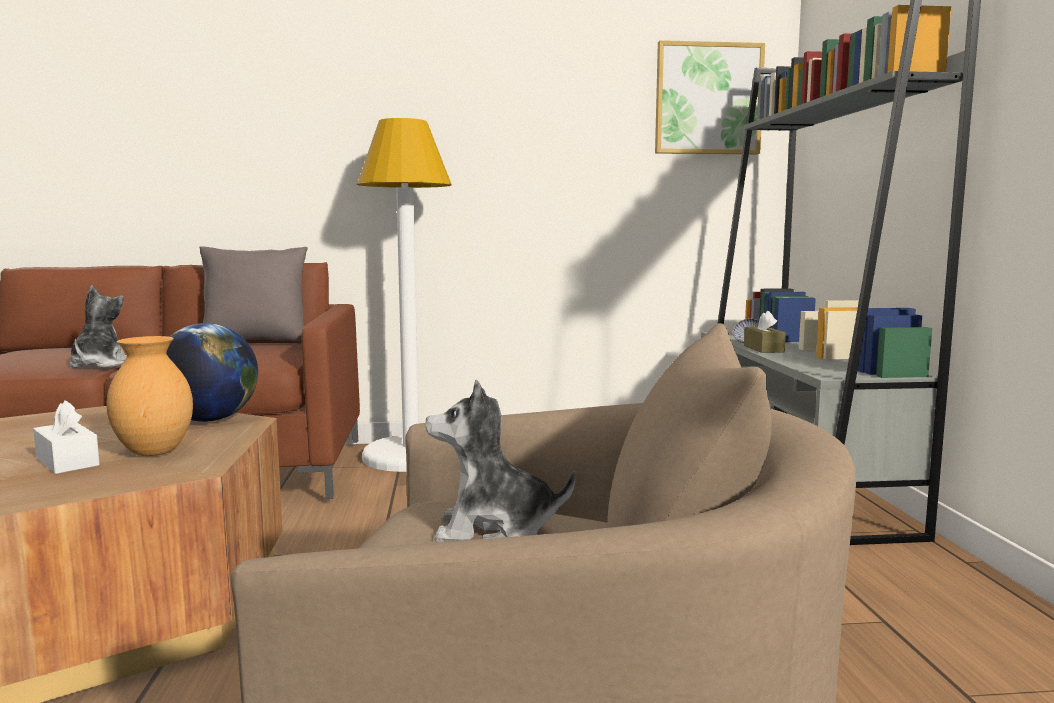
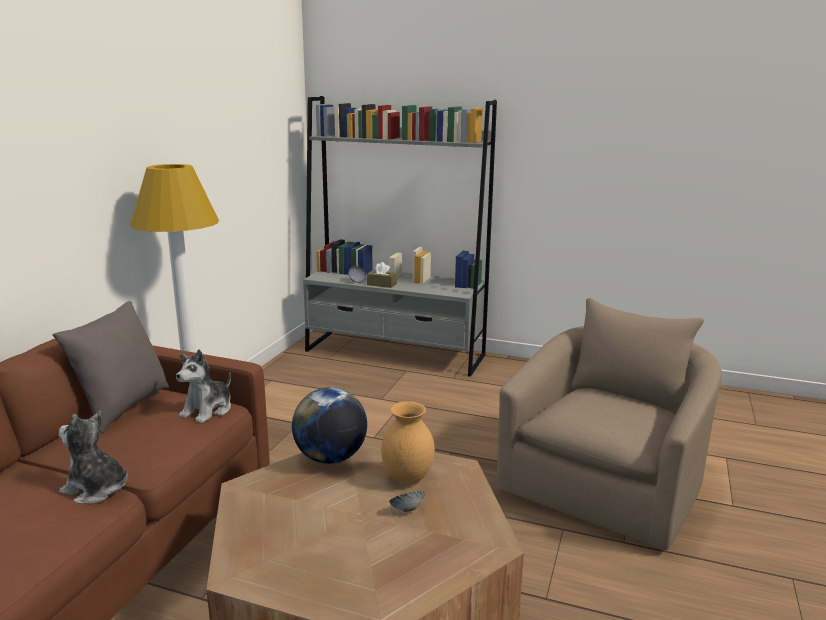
camera: 65 degrees left, 10 degrees up
white tissue box [33,401,100,474] -> bowl [389,491,425,512]
plush toy [426,379,576,542] -> plush toy moved to [176,349,231,424]
picture [655,40,765,154] -> none

